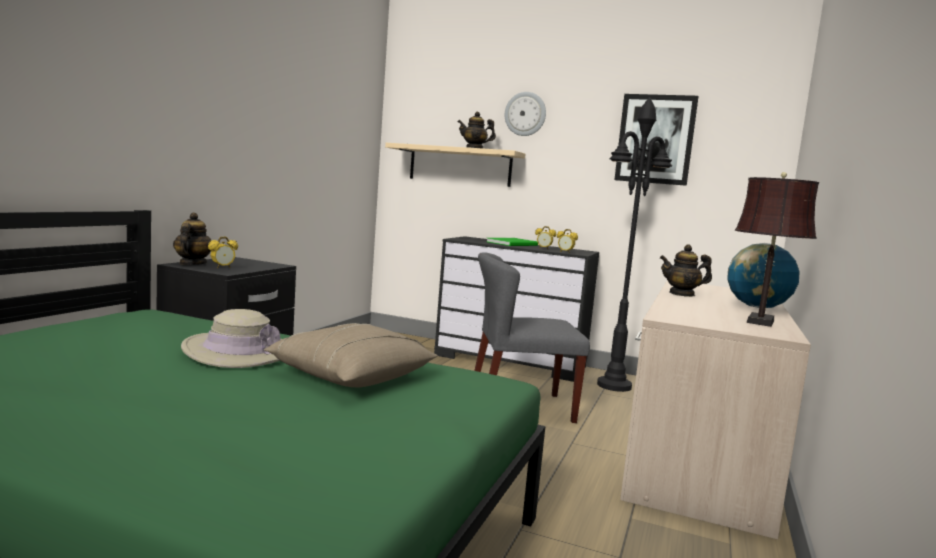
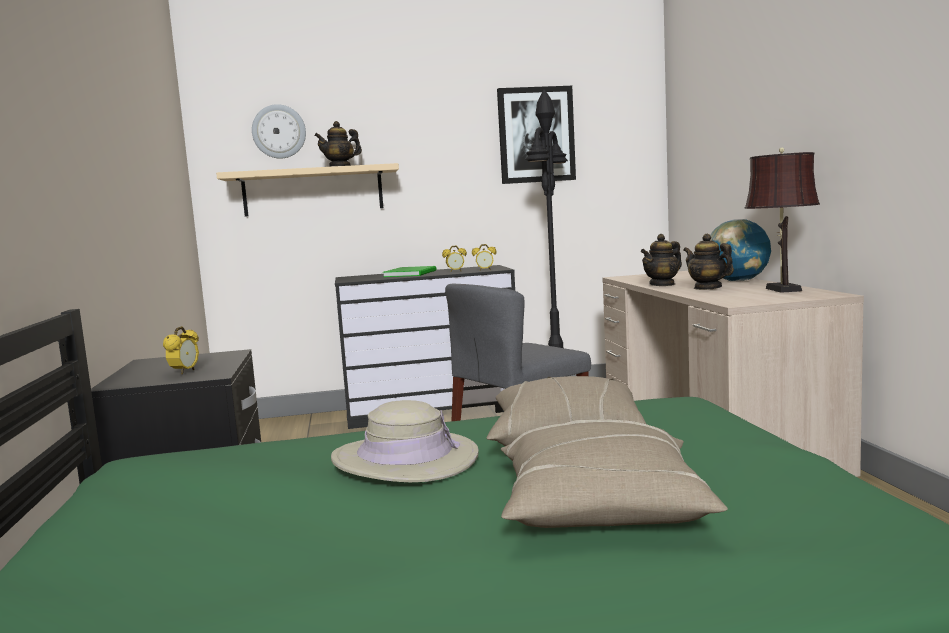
camera: 30 degrees left, 0 degrees up
teapot [173,212,211,265] -> teapot moved to [683,234,734,290]
wall clock [505,92,546,136] -> wall clock moved to [252,104,306,158]
none -> beige pillow [501,419,728,528]

